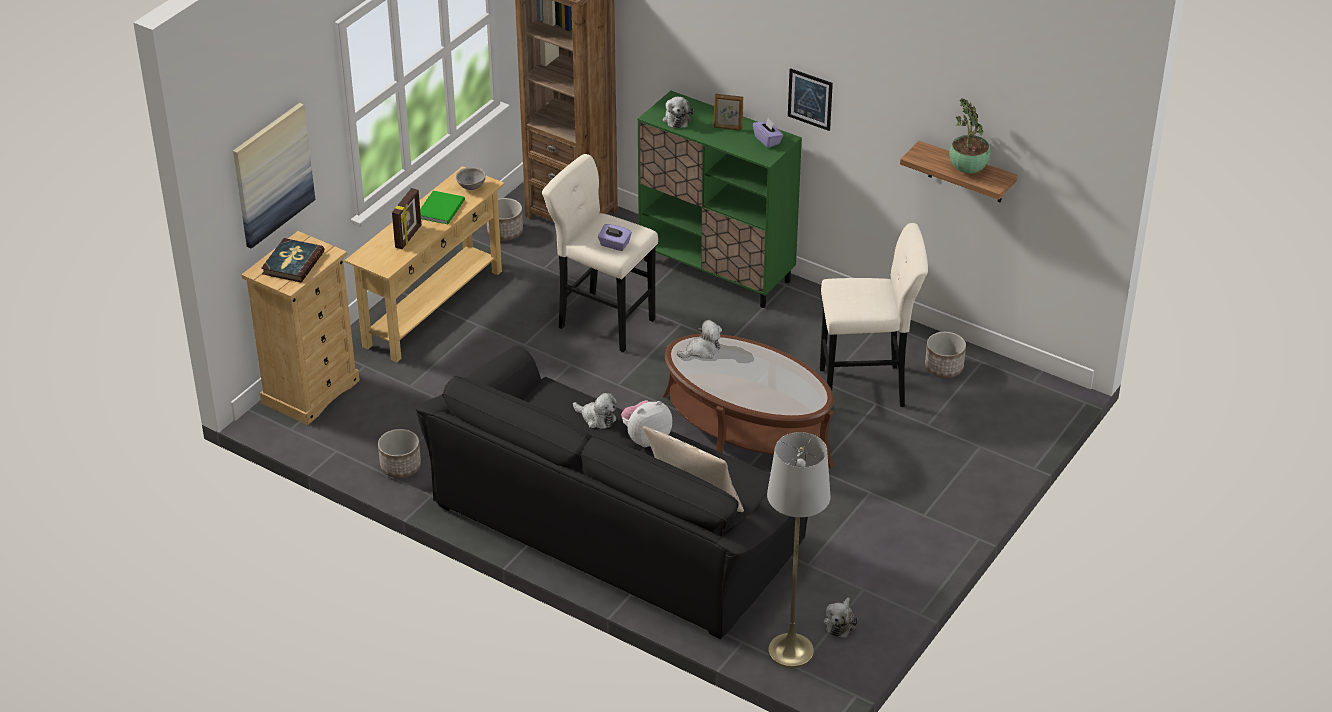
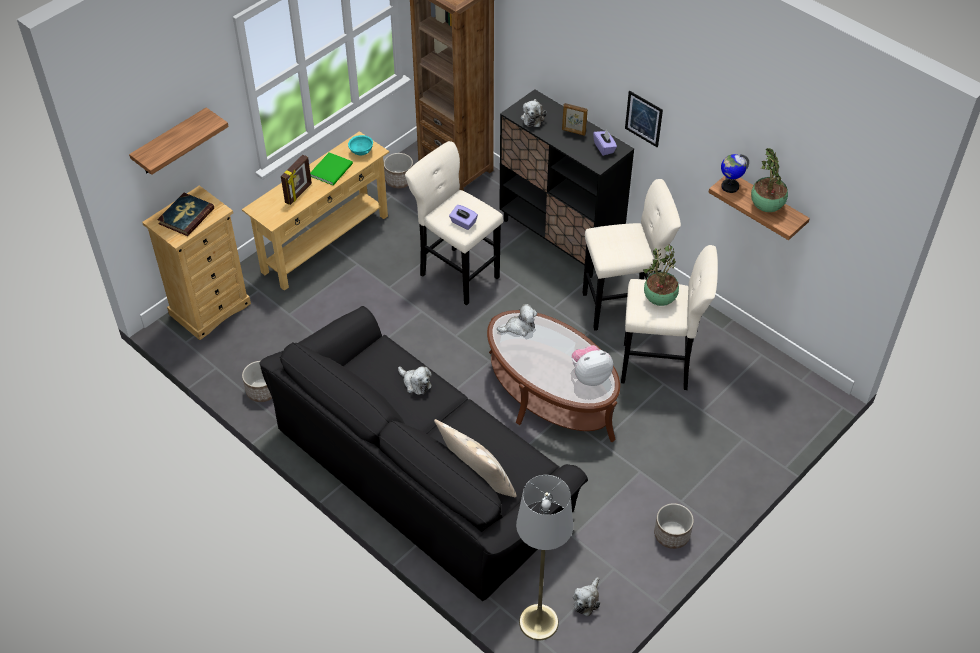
camera: 10 degrees right, 10 degrees up
picture [233,103,315,249] -> shelf [129,107,229,175]
grey bowl [456,167,486,190] -> turquoise bowl [348,135,373,155]
plush toy [621,400,672,447] -> plush toy moved to [572,345,613,386]
green cabinet [638,91,802,308] -> black cabinet [499,89,634,278]
planter [925,332,966,378] -> planter moved to [654,503,694,549]
none -> beige stool [583,179,681,331]
none -> potted plant [643,245,679,306]
none -> globe [721,154,749,193]

